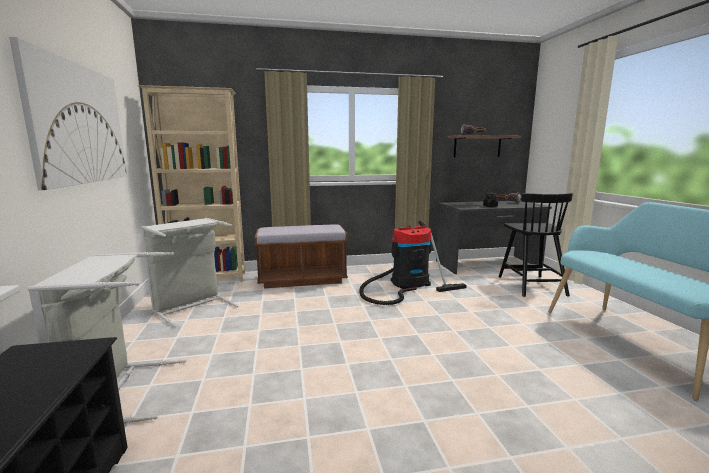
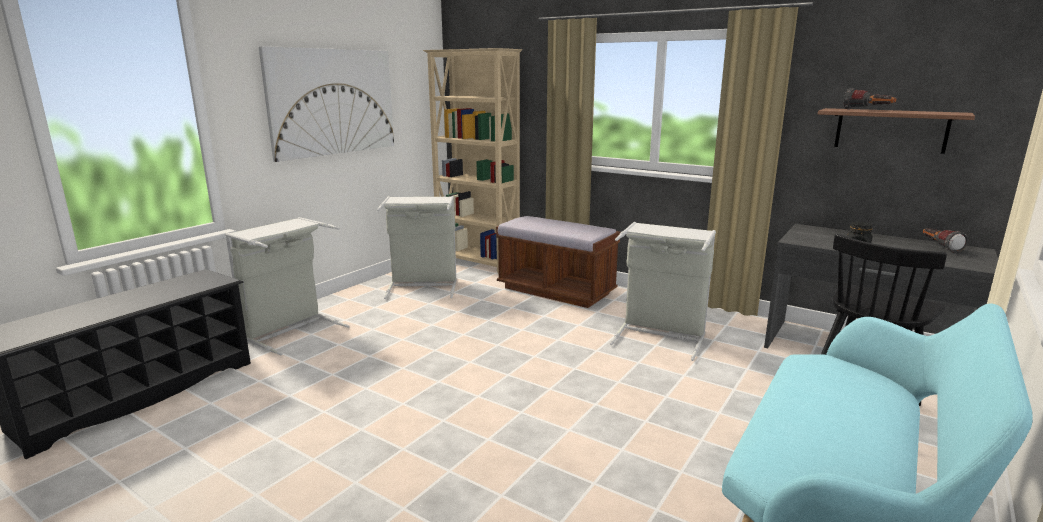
camera: 45 degrees right, 5 degrees up
vacuum cleaner [359,221,467,305] -> grey laundry basket [610,222,716,361]

